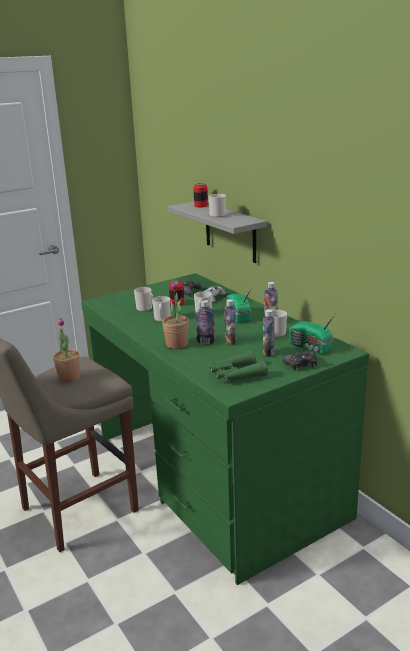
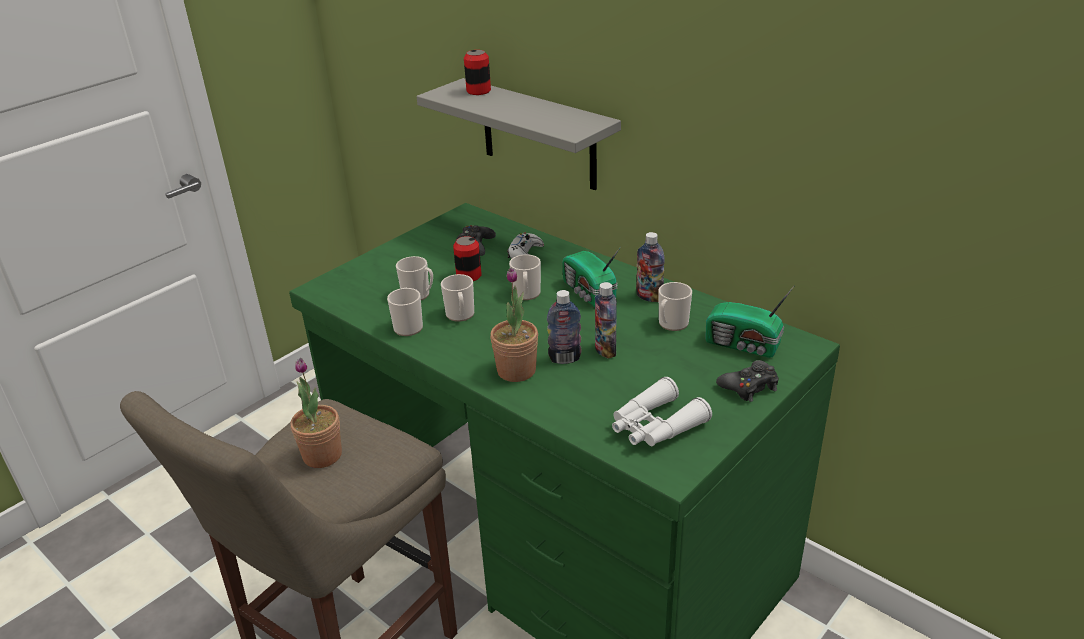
camera: 15 degrees left, 10 degrees up
mug [208,194,226,217] -> mug moved to [387,288,423,336]
green binoculars [210,351,268,381] -> white binoculars [612,377,712,446]
bottle [263,309,275,357] -> none

